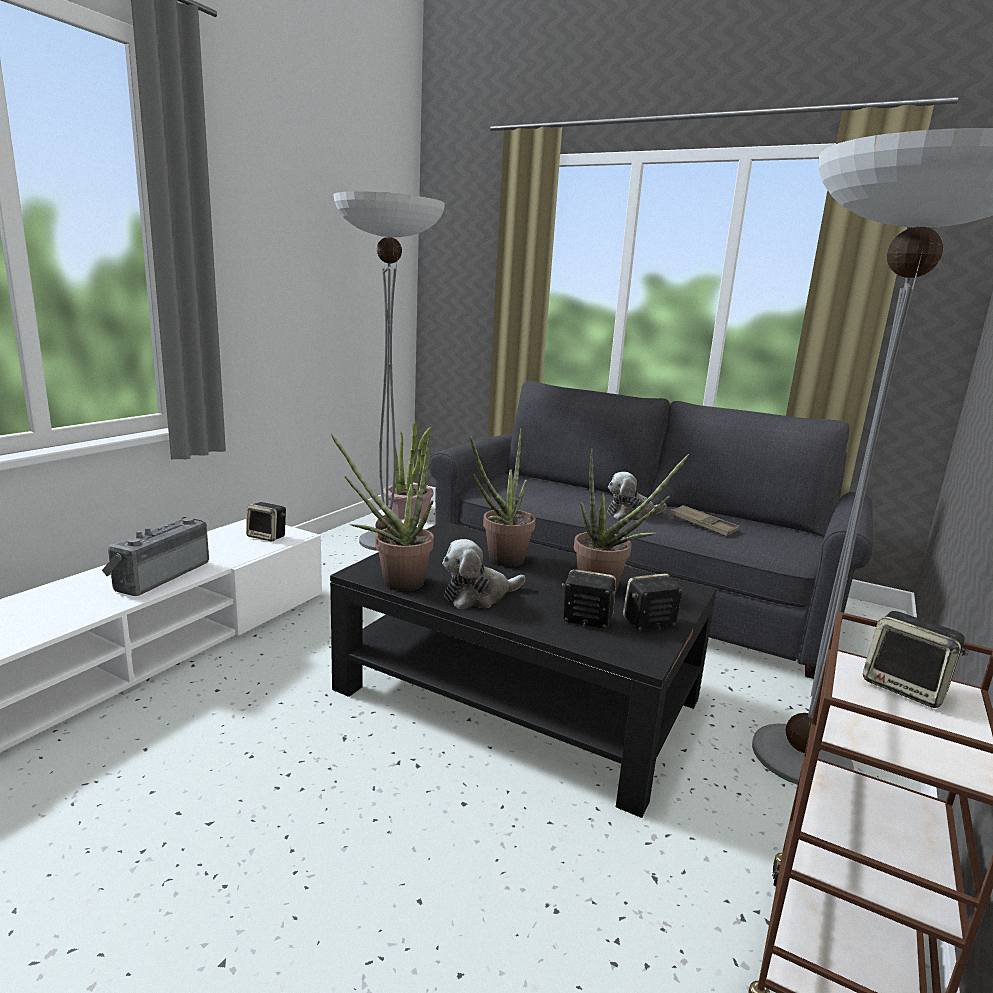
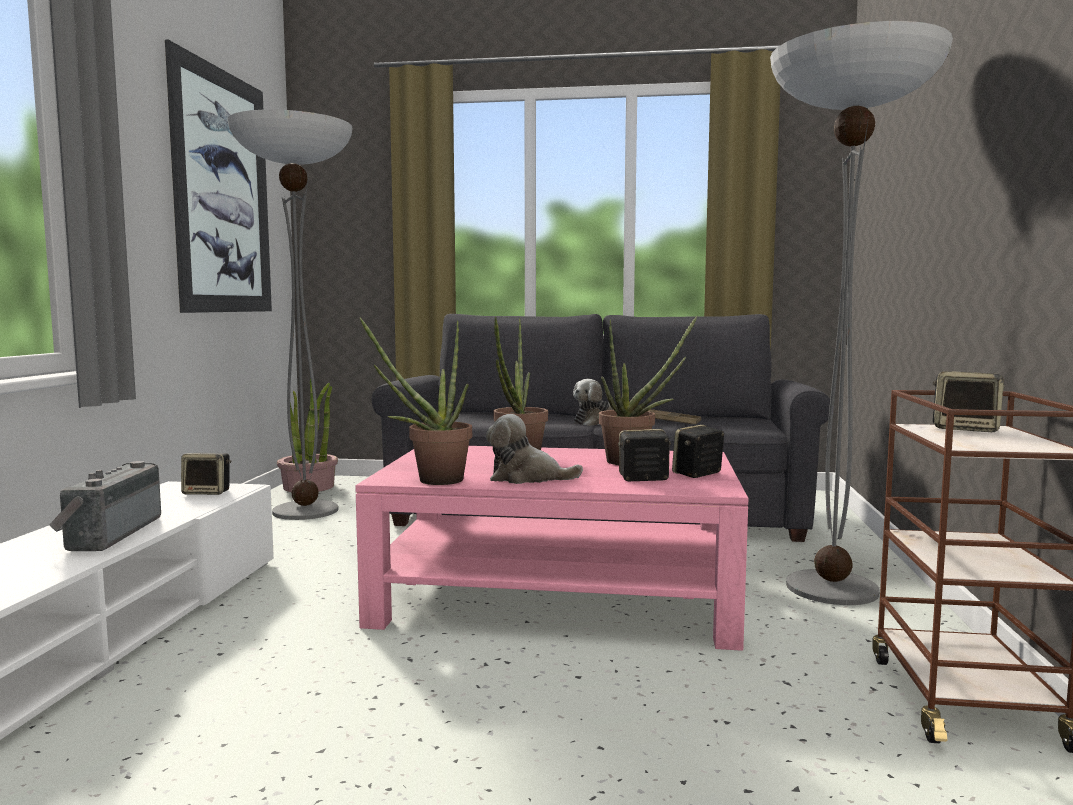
camera: 20 degrees left, 10 degrees down
black coffee table [330,521,717,818] -> pink coffee table [355,446,748,651]
plush toy [442,539,525,609] -> plush toy turned 60 degrees clockwise [486,414,583,484]
none -> picture [165,40,272,313]

